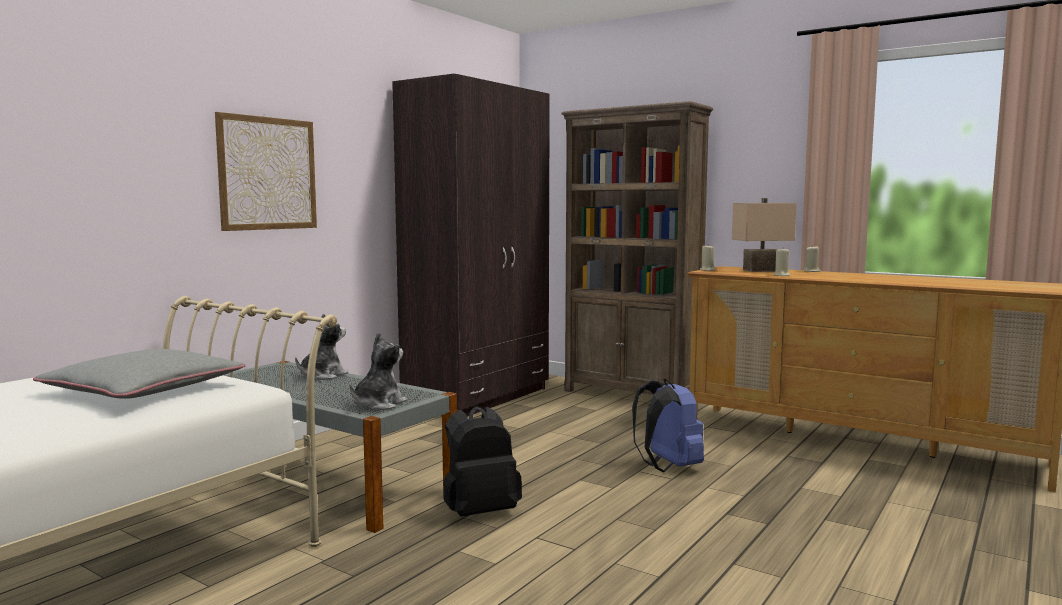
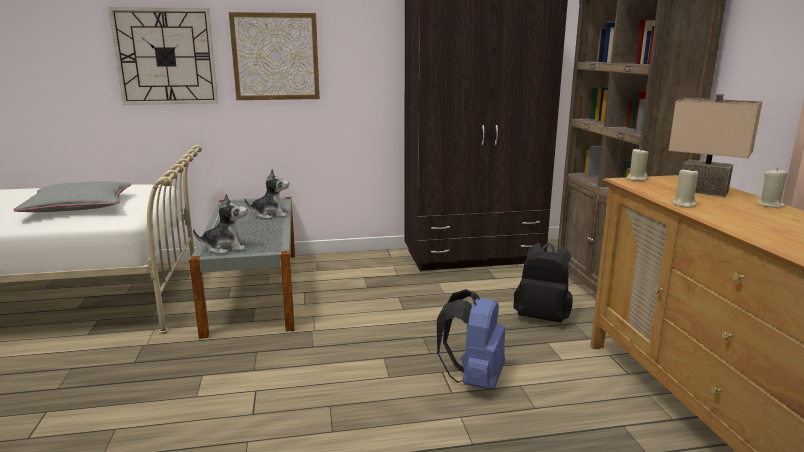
camera: 45 degrees right, 10 degrees up
black backpack [443,406,522,517] -> black backpack moved to [513,243,573,323]
none -> wall clock [108,7,218,105]

